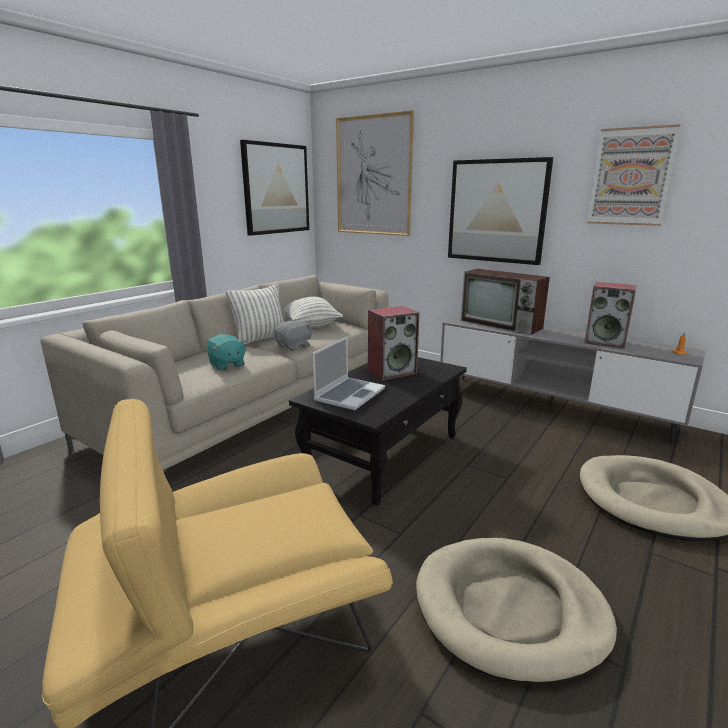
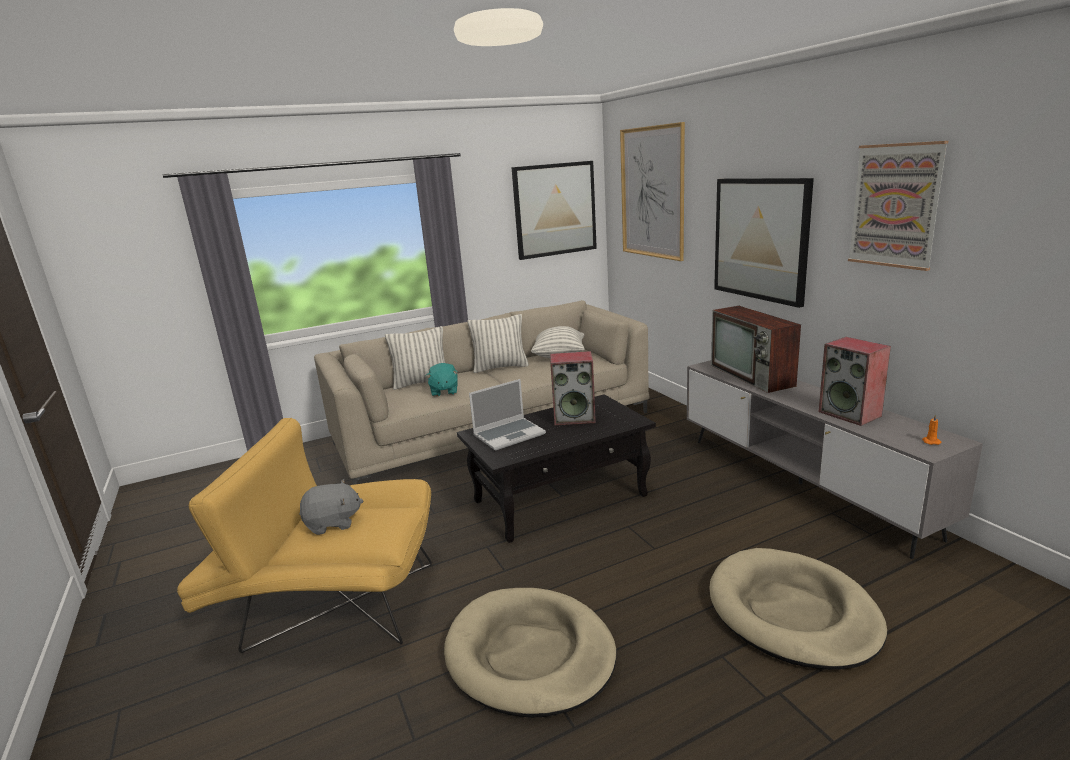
camera: 30 degrees right, 0 degrees up
grey plush toy [274,320,312,351] -> grey plush toy moved to [299,479,363,535]
none -> pillow [385,326,445,390]

